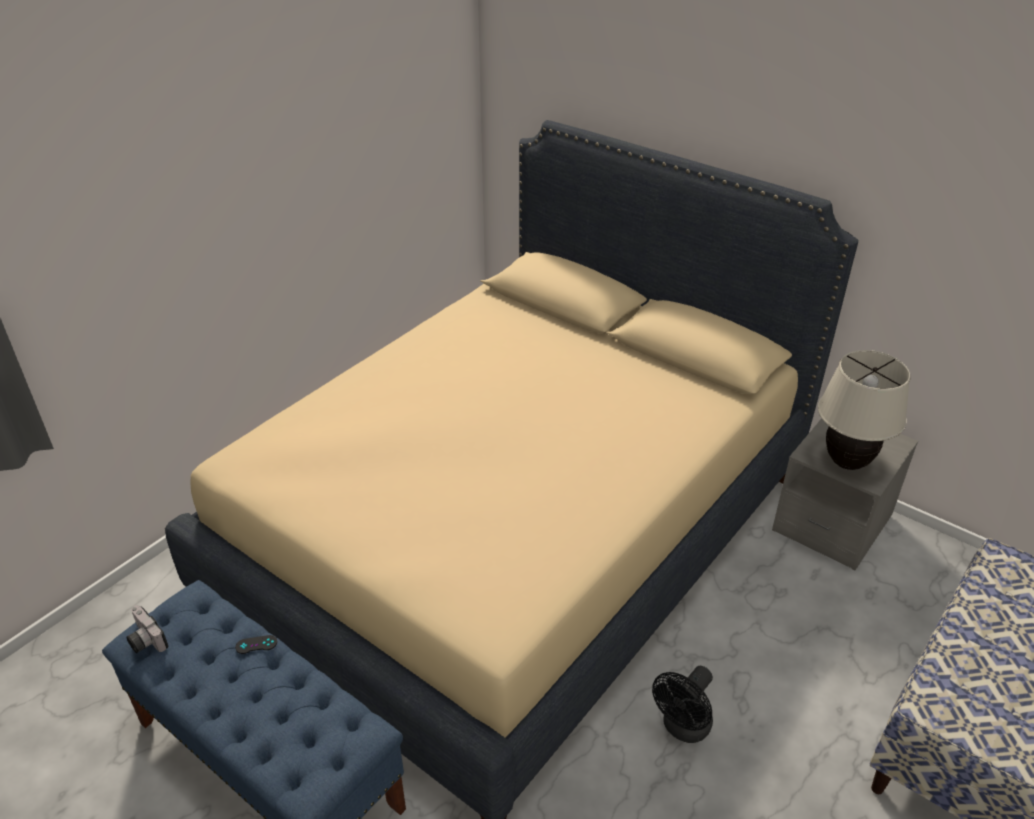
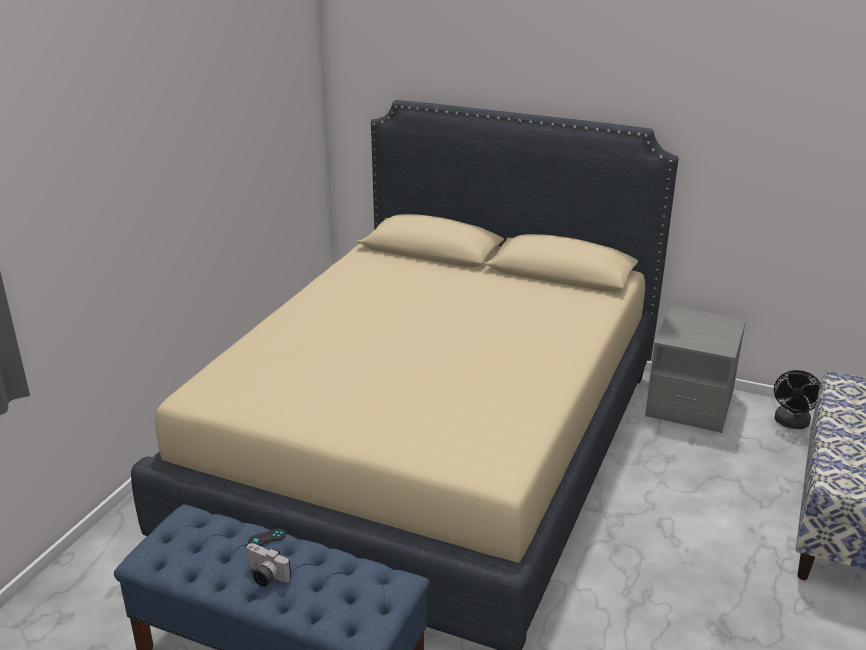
camera: 15 degrees left, 10 degrees down
camera [126,605,168,653] -> camera moved to [246,543,291,587]
black fan [652,666,713,743] -> black fan moved to [774,370,821,429]
beige table lamp [818,350,910,470] -> none

